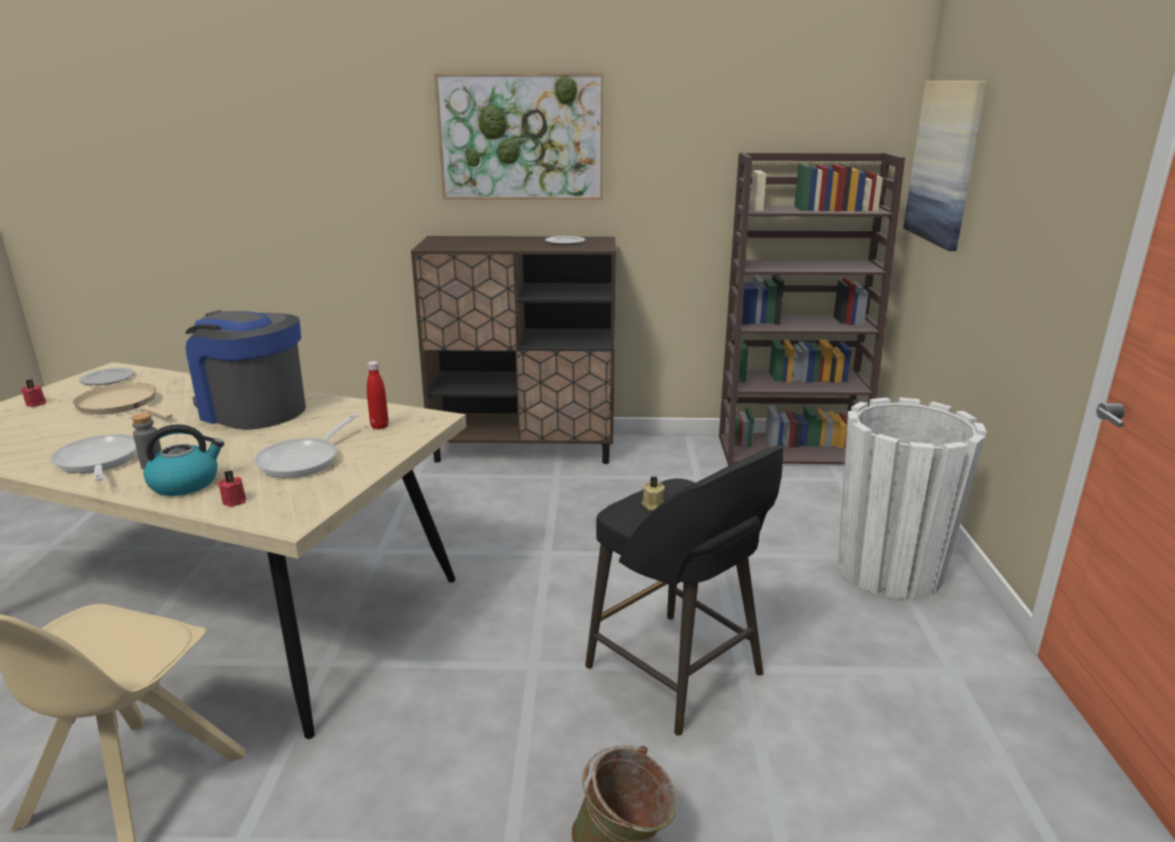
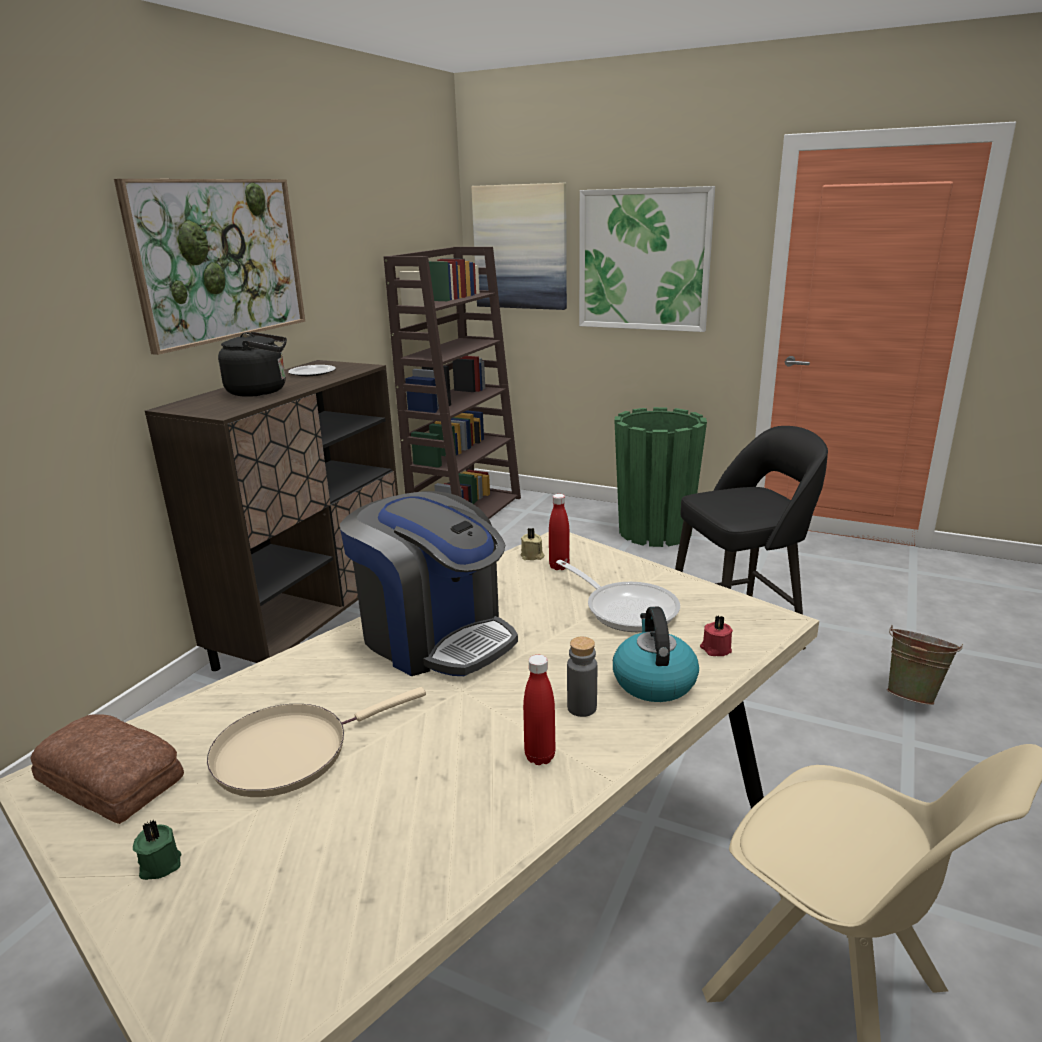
camera: 65 degrees left, 0 degrees up
red candle [21,379,46,407] -> green candle [133,820,182,880]
frying pan [50,434,137,481] -> red bottle [523,655,556,765]
plate [79,368,135,385] -> bread [30,714,184,824]
coffee machine [185,310,306,430] -> coffee machine turned 105 degrees counterclockwise [340,491,518,676]
beige candle [642,476,665,511] -> beige candle moved to [521,528,544,560]
white planter [838,397,987,599] -> green planter [614,407,707,547]
none -> black kettle [218,332,287,397]
none -> picture [579,186,715,332]

